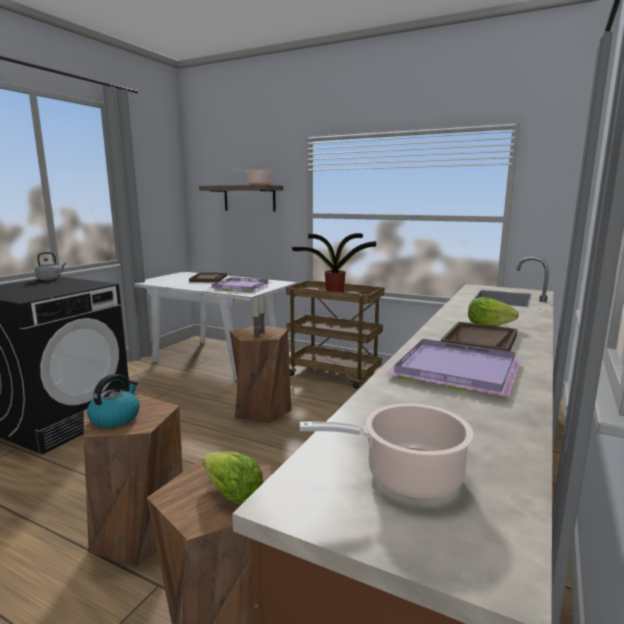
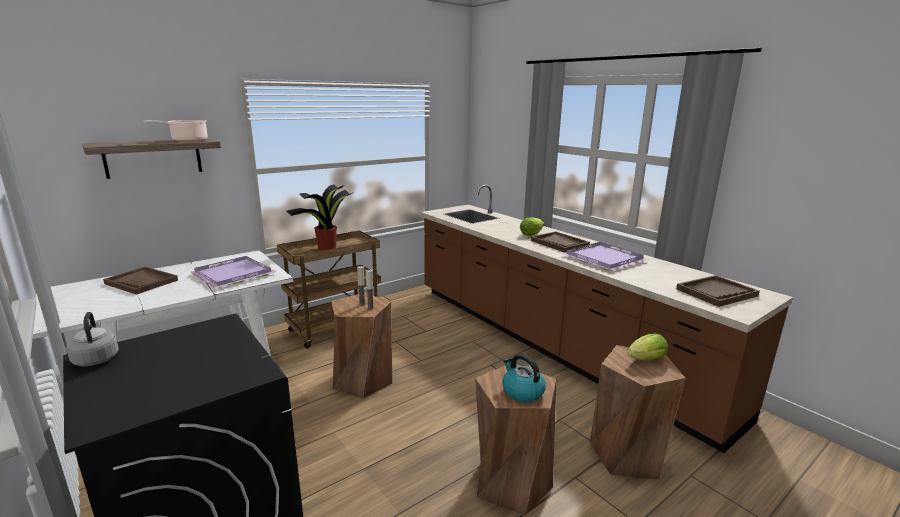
camera: 65 degrees left, 5 degrees up
cooking pot [299,403,474,499] -> brown tray [676,275,760,307]

